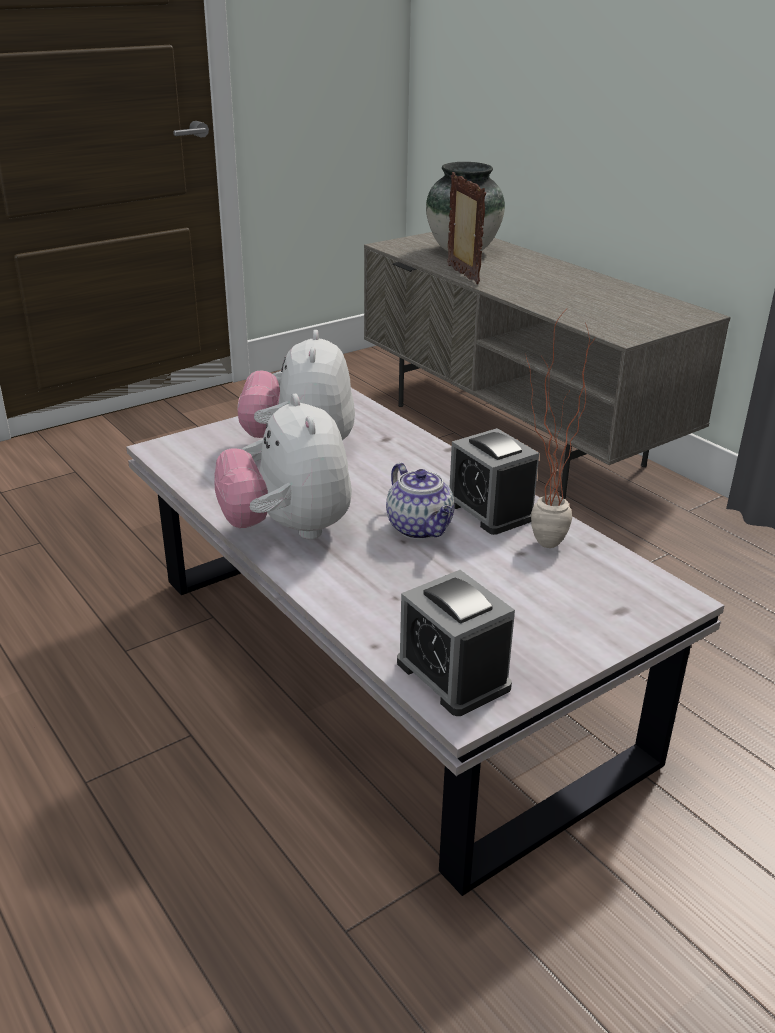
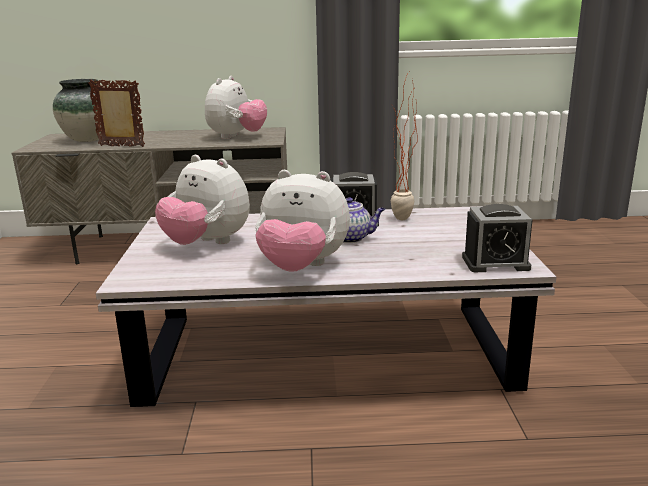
camera: 55 degrees left, 10 degrees down
none -> plush toy [205,76,267,139]

